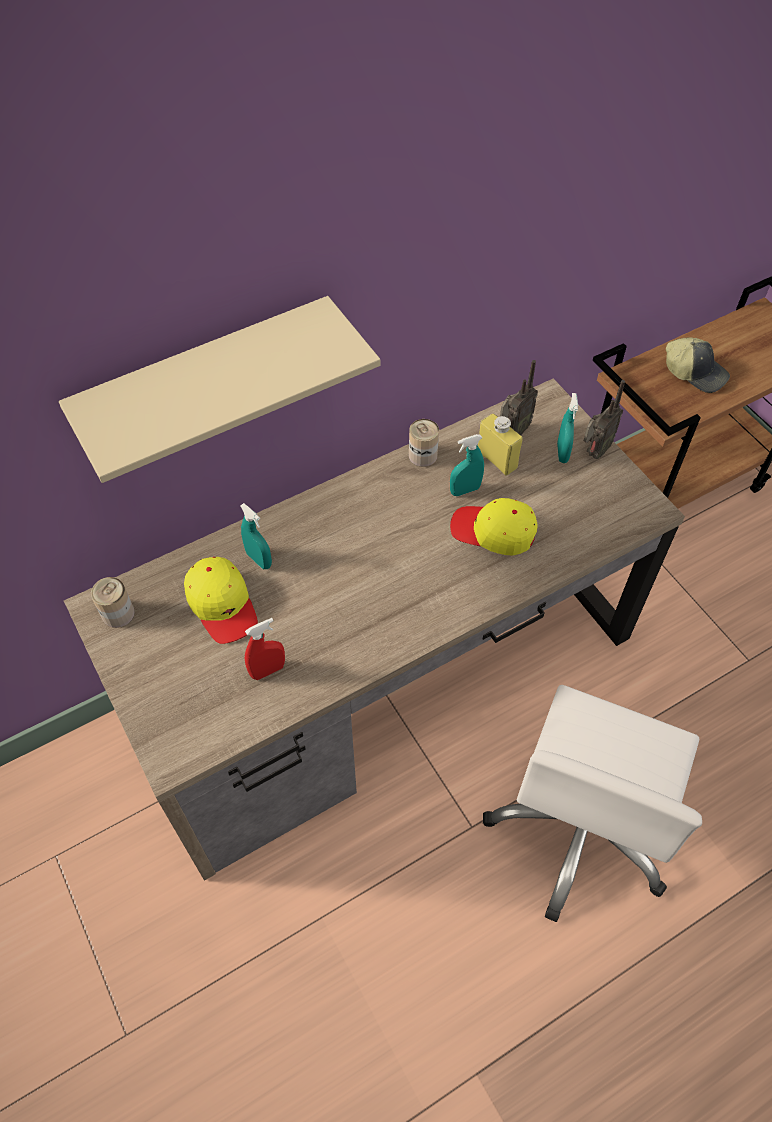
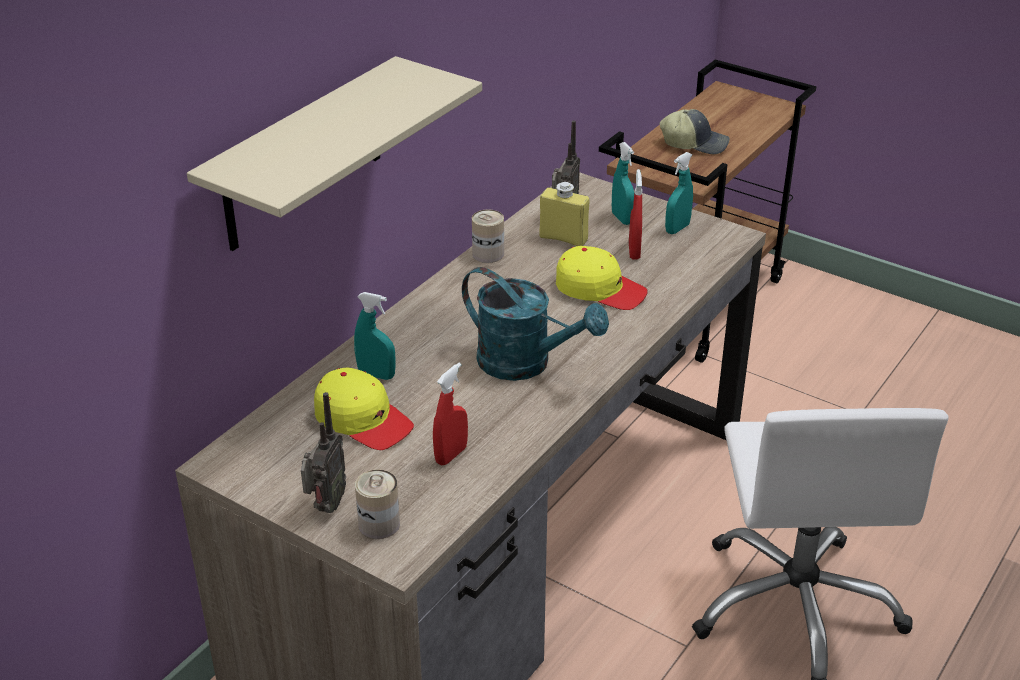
camera: 25 degrees left, 20 degrees down
can [91,577,135,628] -> can moved to [355,469,400,539]
turquoise spray bottle [450,434,484,496] -> turquoise spray bottle moved to [665,152,693,234]
yellow cap [450,498,538,555] -> yellow cap turned 150 degrees counterclockwise [556,246,648,310]
radio [584,380,625,459] -> radio moved to [301,392,346,513]
none -> turquoise watering can [462,267,609,381]
none -> red spray bottle [629,169,642,259]

